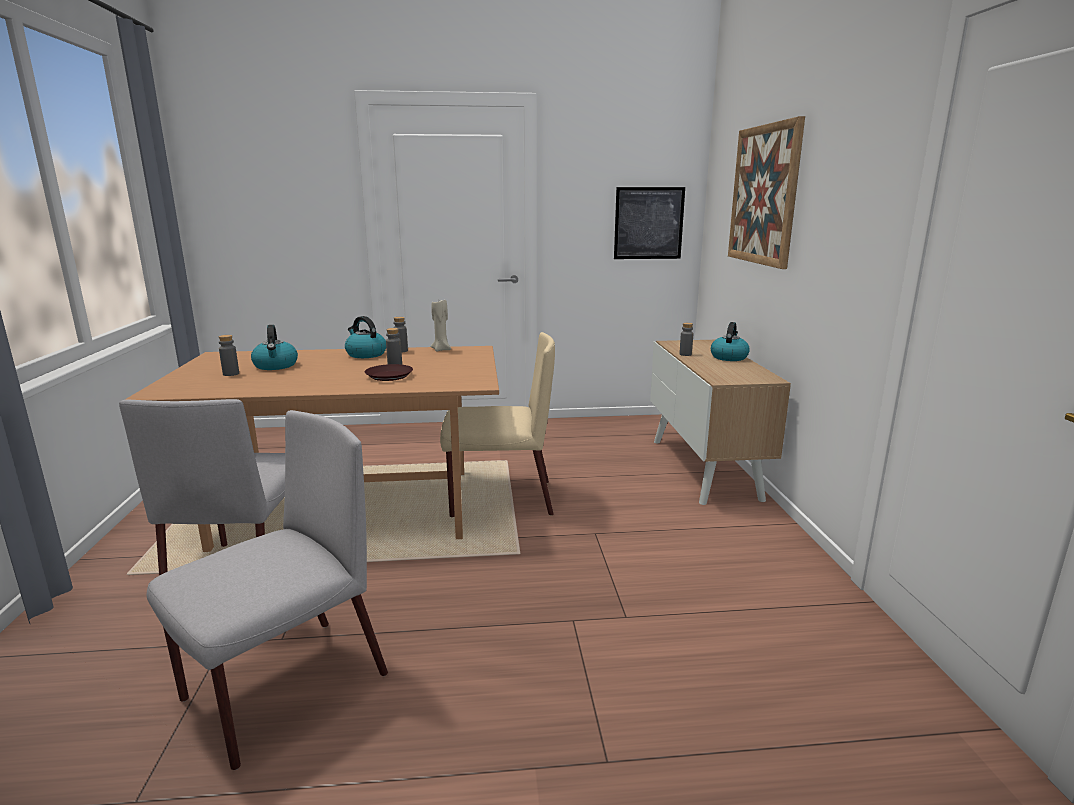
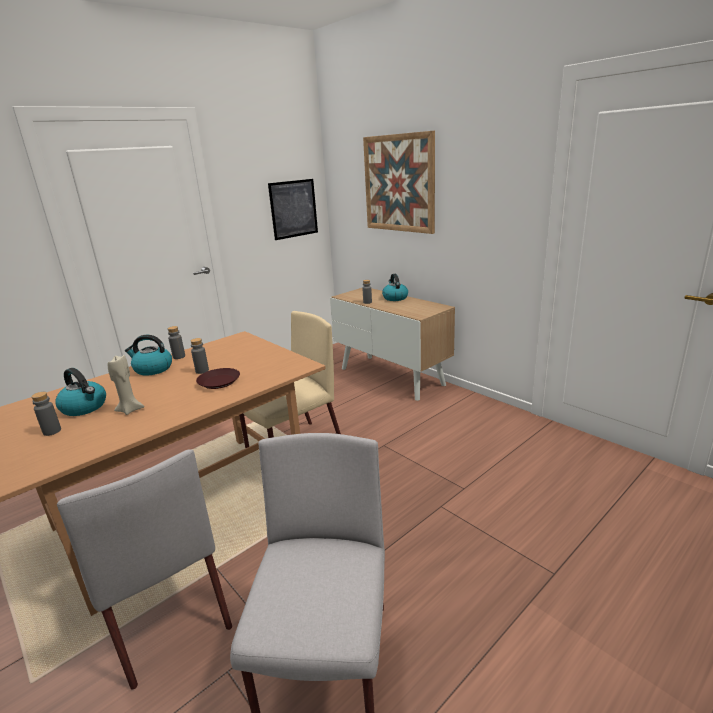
camera: 35 degrees left, 5 degrees up
beige candle [431,300,451,352] -> beige candle moved to [108,355,144,415]

